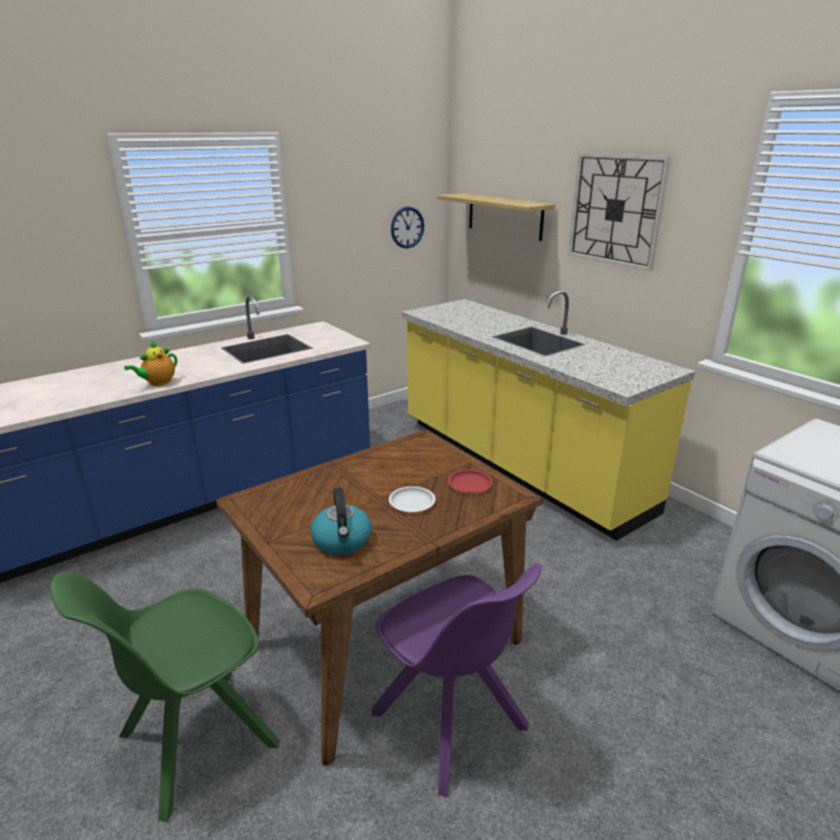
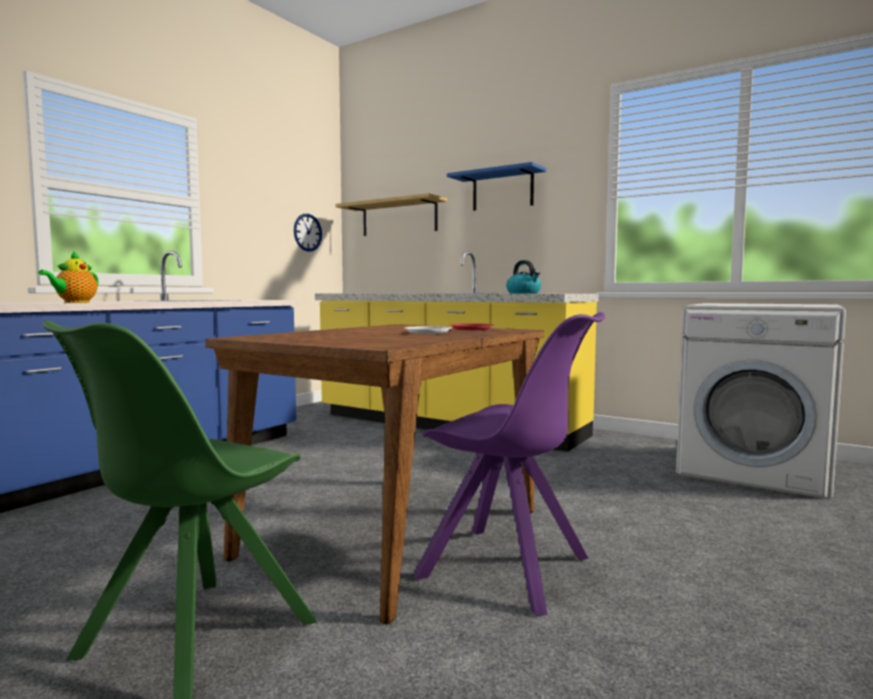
camera: 20 degrees left, 20 degrees down
kettle [311,487,371,555] -> kettle moved to [506,260,541,293]
wall clock [568,153,671,271] -> blue shelf [447,162,546,211]

